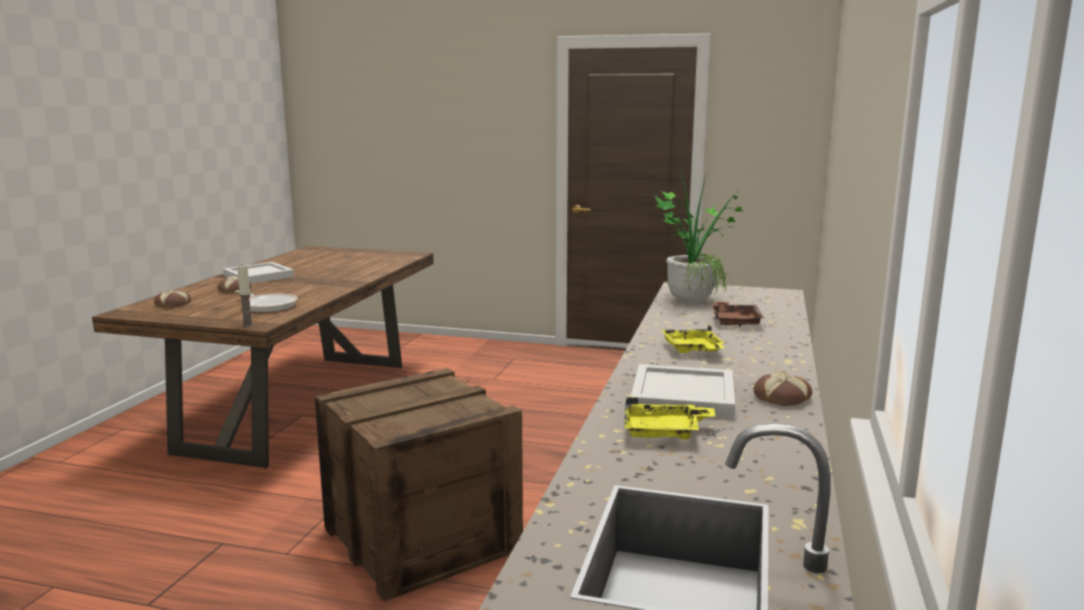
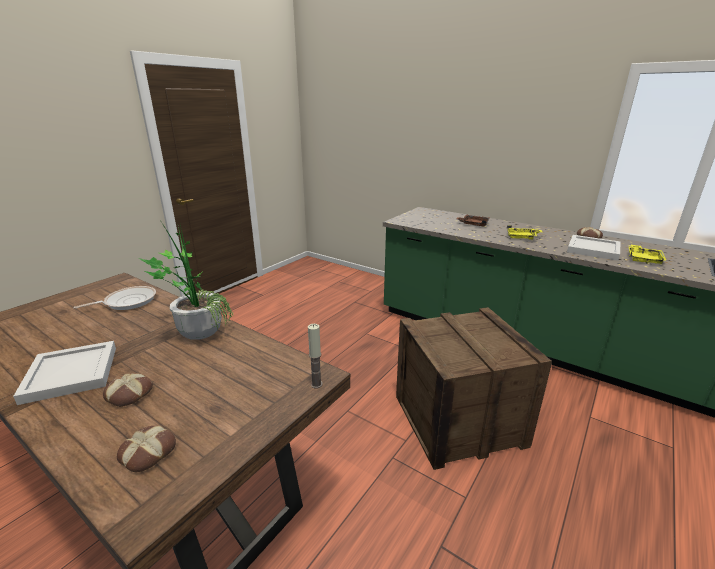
camera: 70 degrees left, 10 degrees up
frying pan [234,290,298,312] -> frying pan moved to [73,286,156,310]
potted plant [654,166,743,302] -> potted plant moved to [139,225,234,340]

